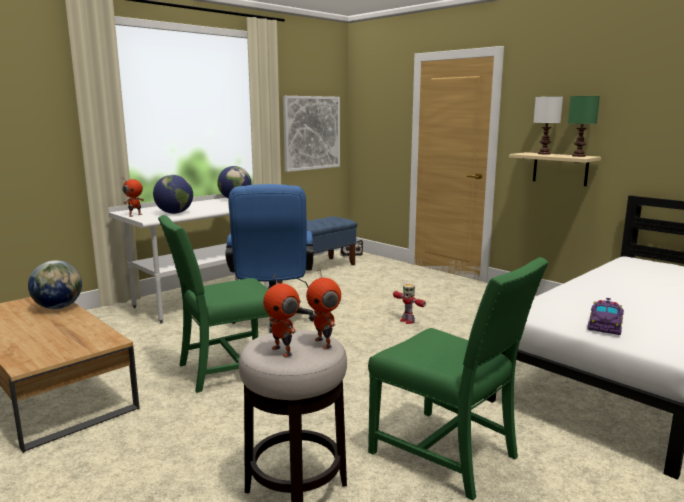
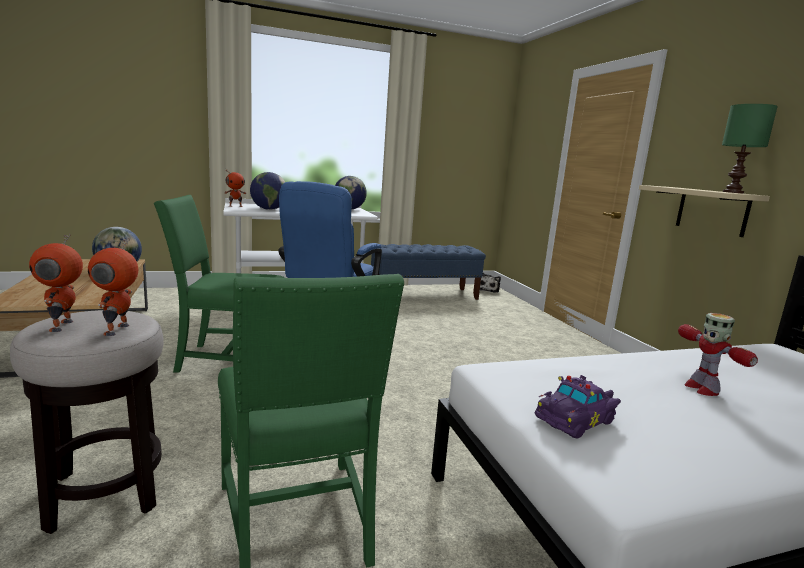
camera: 25 degrees right, 0 degrees up
picture [283,96,340,172] -> none
toy robot [393,284,426,324] -> toy robot moved to [678,313,758,396]
white table lamp [534,96,563,154] -> none

